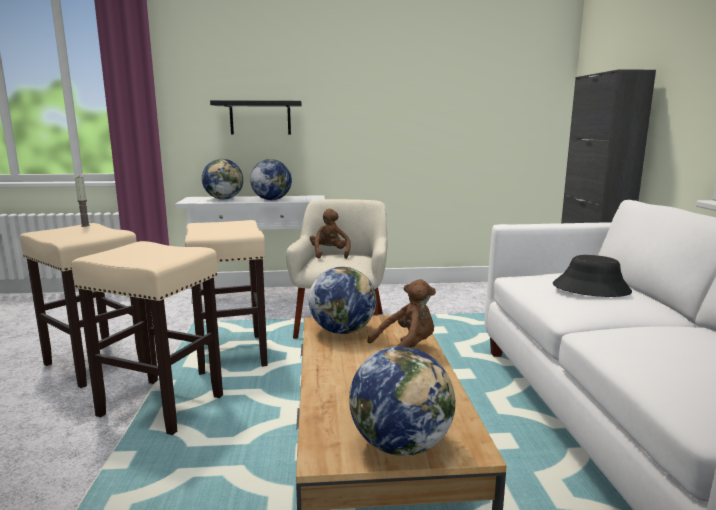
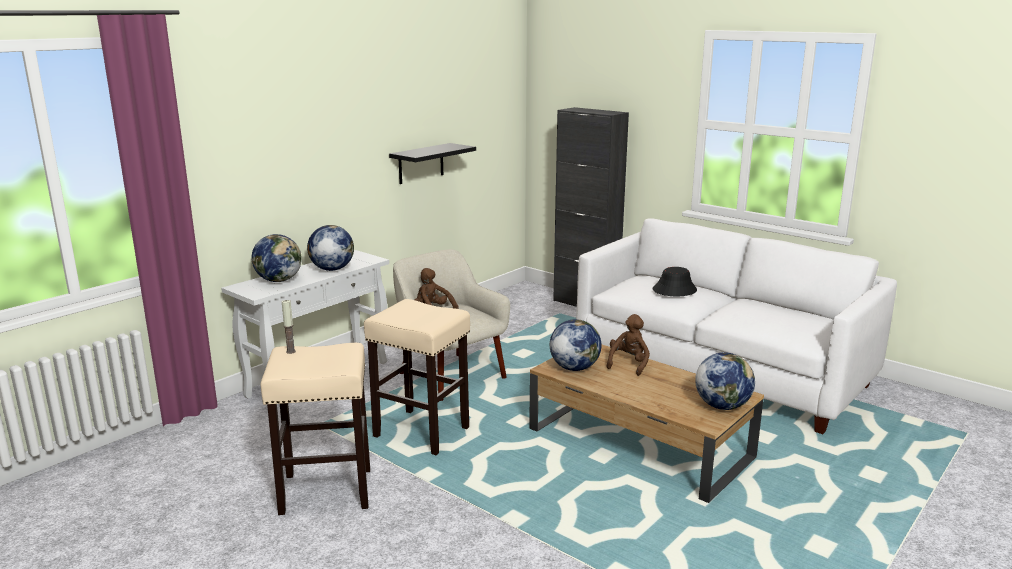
camera: 45 degrees left, 5 degrees up
beige stool [71,241,223,435] -> none
black shelf [210,100,302,134] -> black shelf moved to [389,143,476,184]

